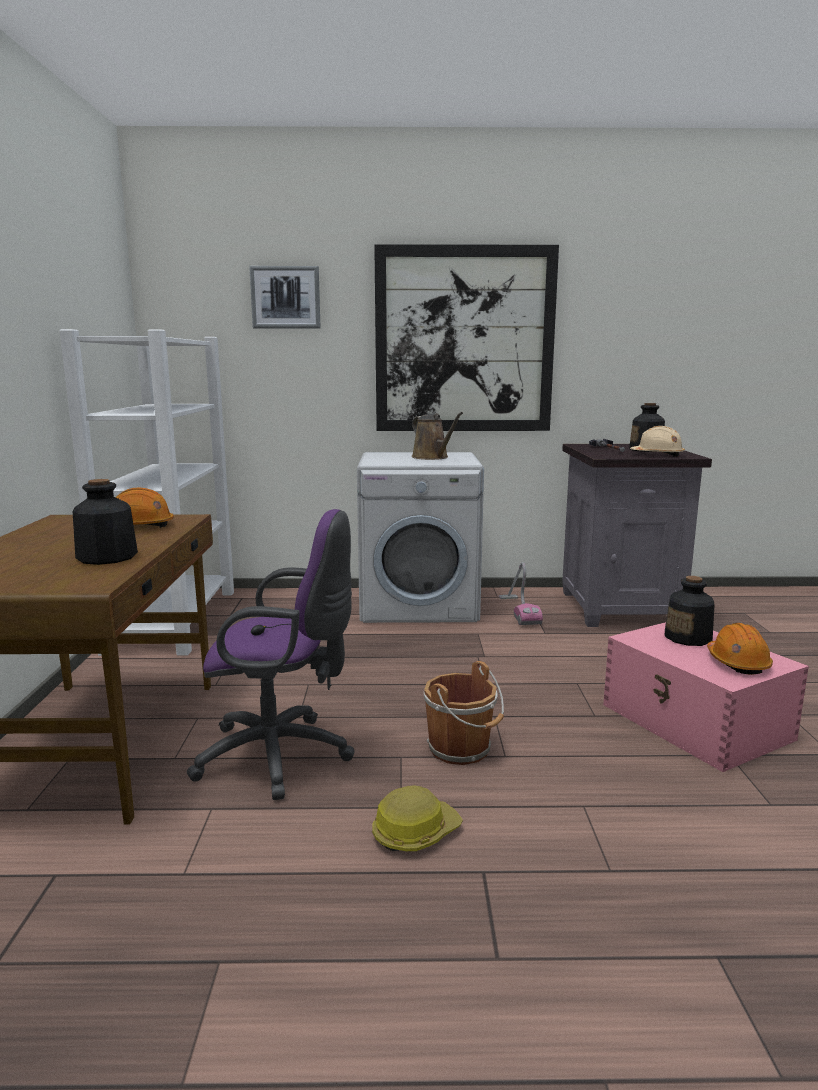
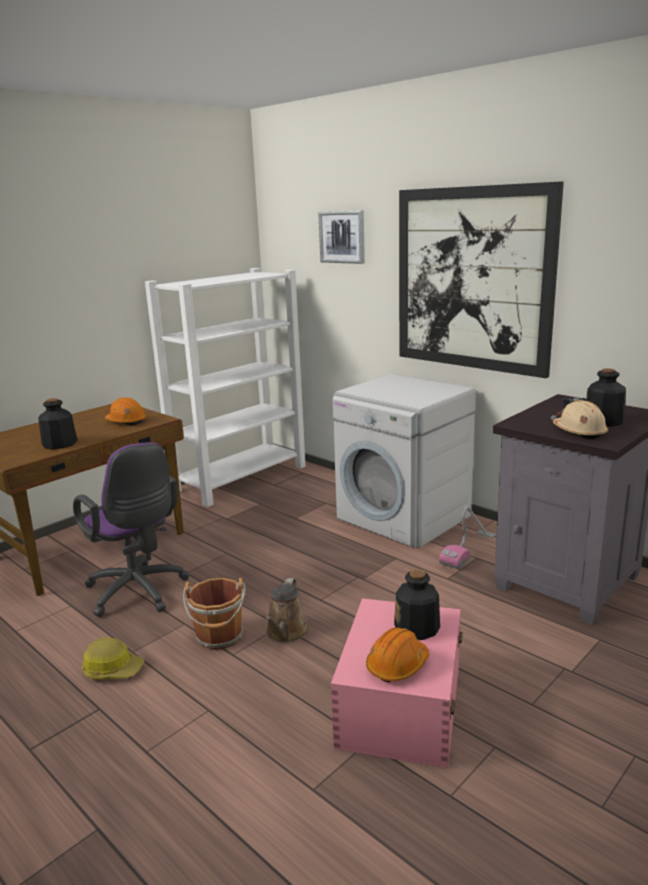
camera: 45 degrees right, 5 degrees up
brown watering can [412,412,463,460] -> brown watering can moved to [265,578,309,643]

